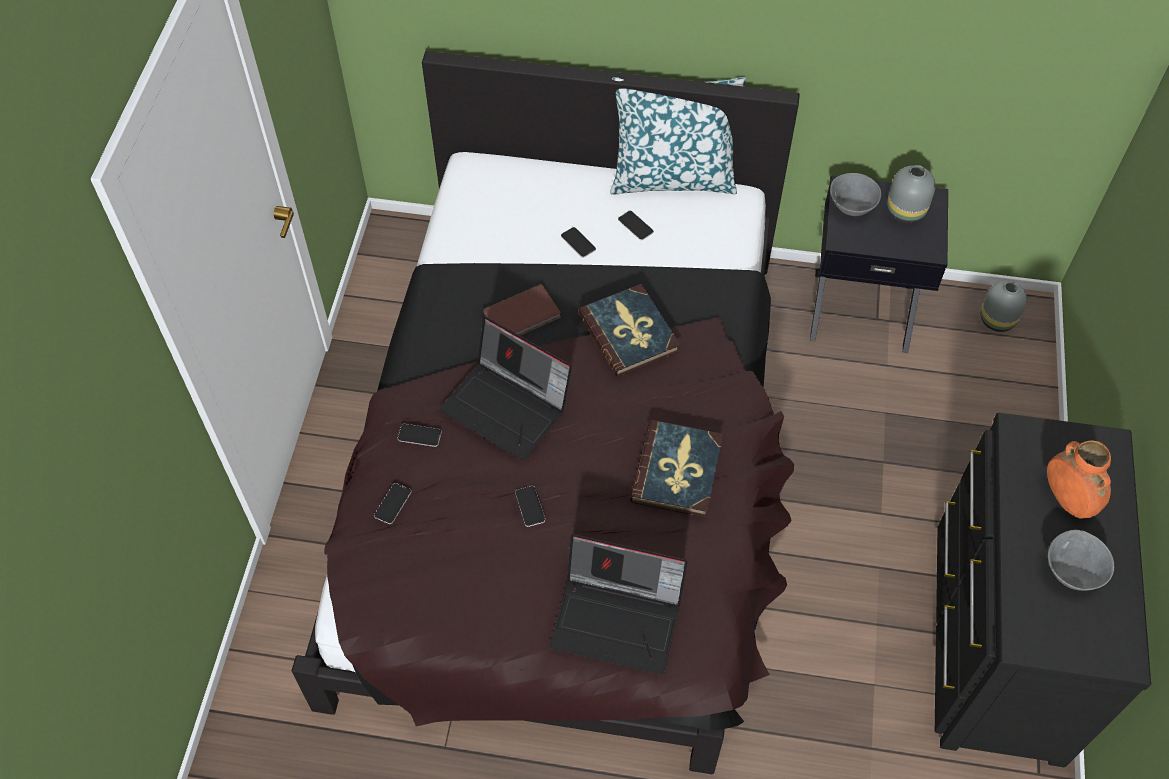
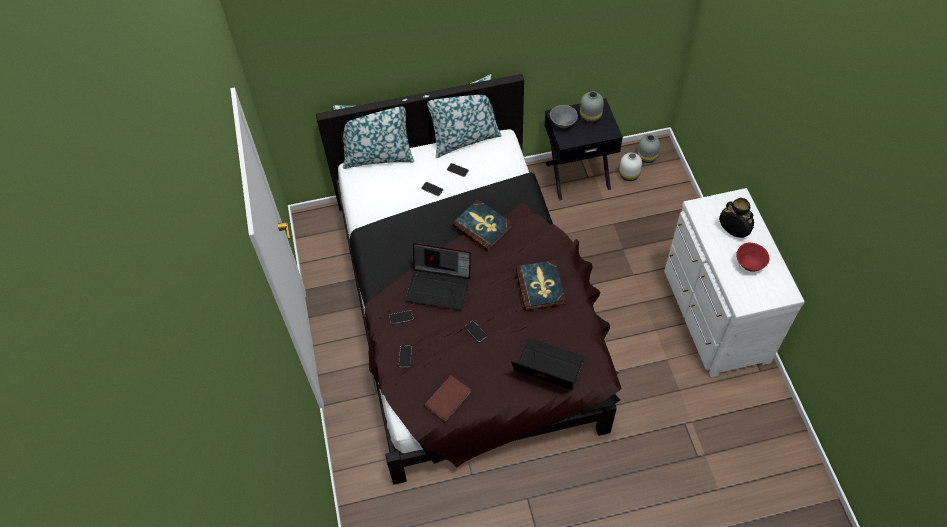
camera: 20 degrees left, 0 degrees up
brown book [483,284,561,336] -> brown book moved to [424,376,471,422]
laptop [550,534,688,675] -> laptop turned 150 degrees counterclockwise [511,338,585,390]
black dresser [935,413,1151,767] -> white dresser [664,188,805,377]
orange vase [1047,441,1111,518] -> black vase [719,198,754,238]
grey bowl [1048,530,1114,591] -> red bowl [736,242,770,272]
none -> pillow [333,99,414,169]
none -> white vase [619,153,642,181]

